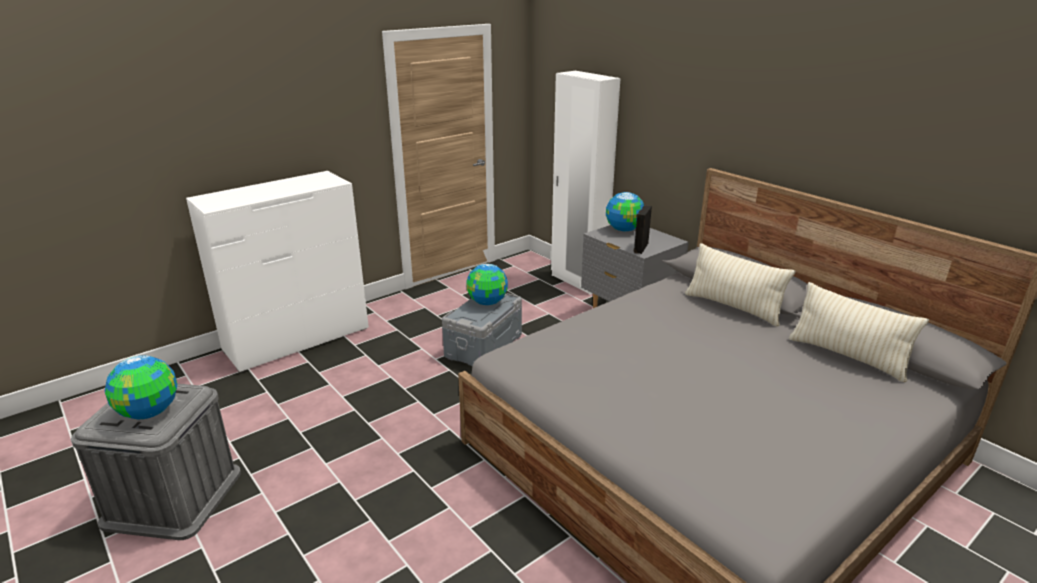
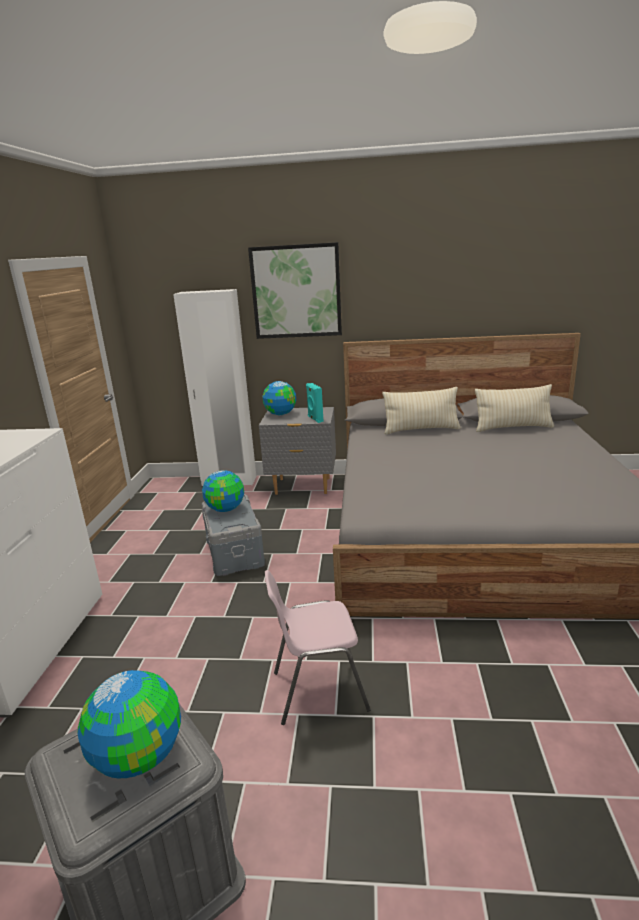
camera: 45 degrees left, 5 degrees down
black speaker [634,205,652,254] -> turquoise speaker [306,383,324,423]
none -> picture [248,242,342,339]
none -> pink chair [265,570,371,725]

